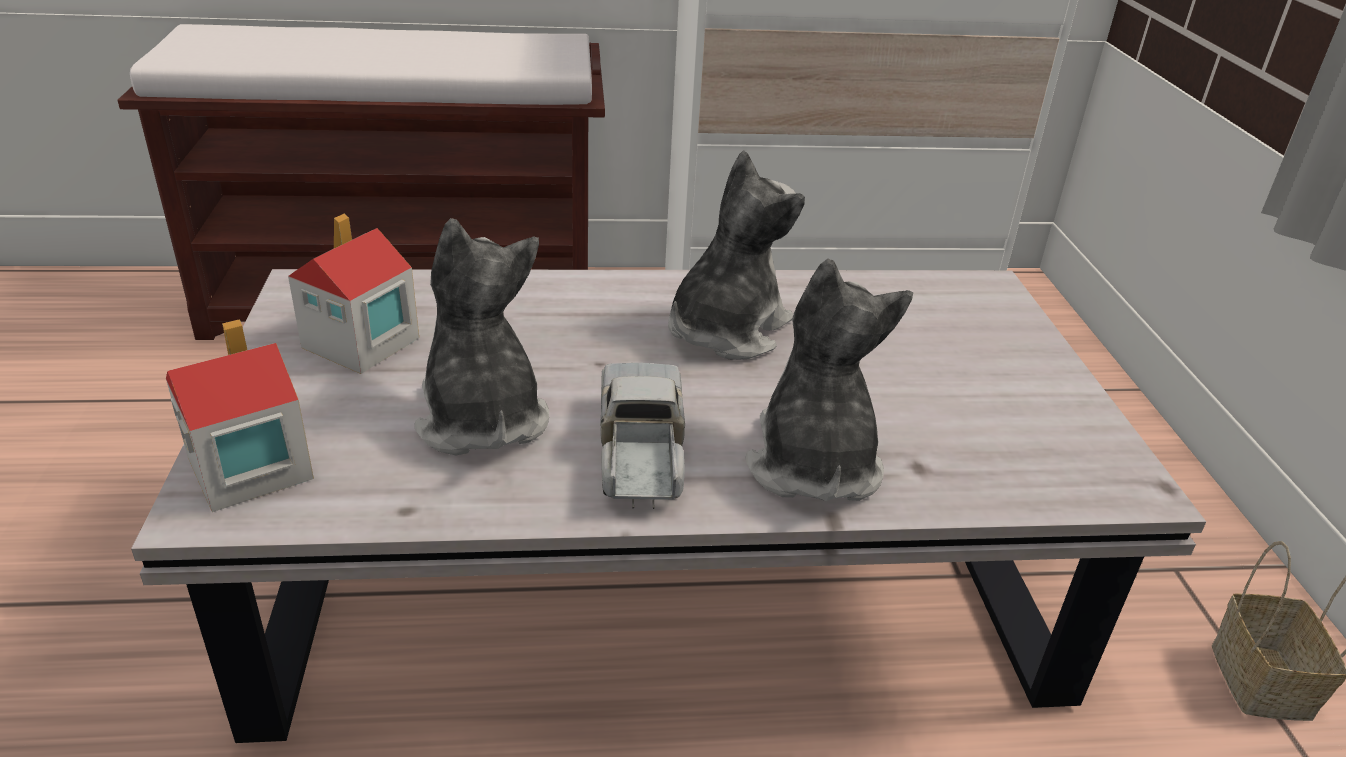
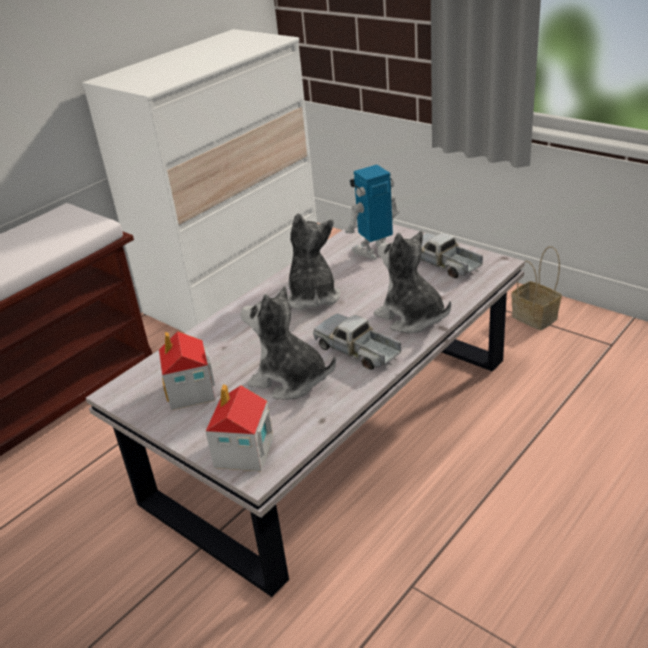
camera: 40 degrees left, 0 degrees up
none -> toy robot [345,165,400,260]
none -> toy truck [421,233,483,278]

